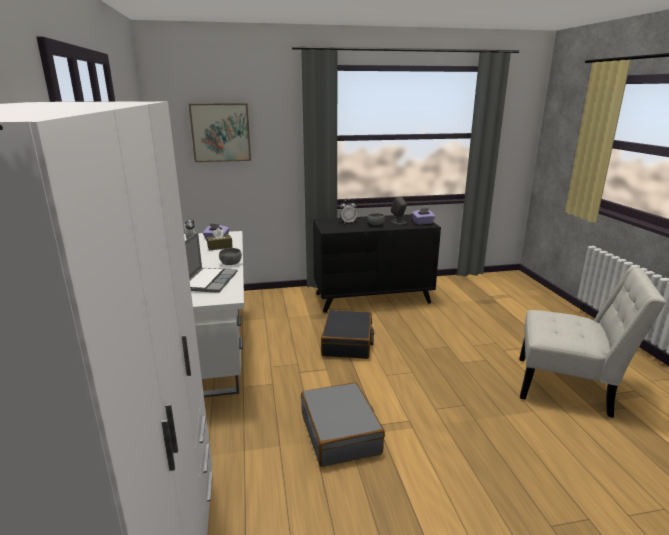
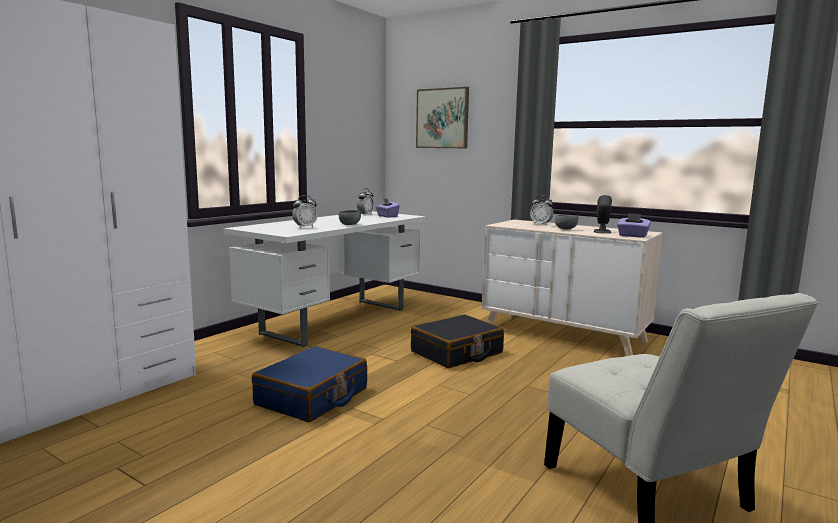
camera: 45 degrees right, 10 degrees down
laptop [185,232,238,293] -> alarm clock [292,195,318,228]
brown tissue box [207,228,233,250] -> none
grey suitcase [301,382,385,467] -> blue suitcase [252,347,367,422]
black dresser [313,214,441,313] -> beige dresser [482,220,663,356]

